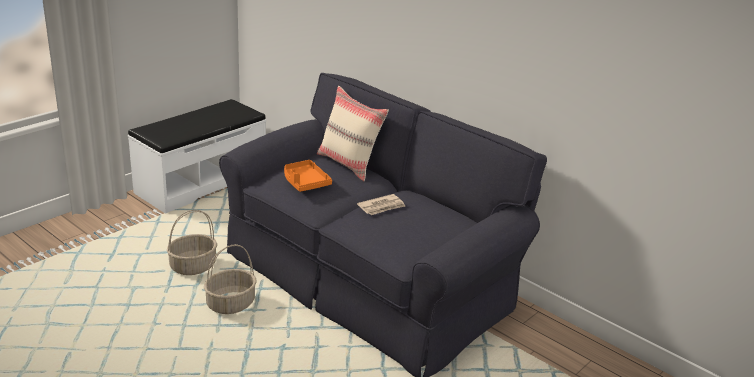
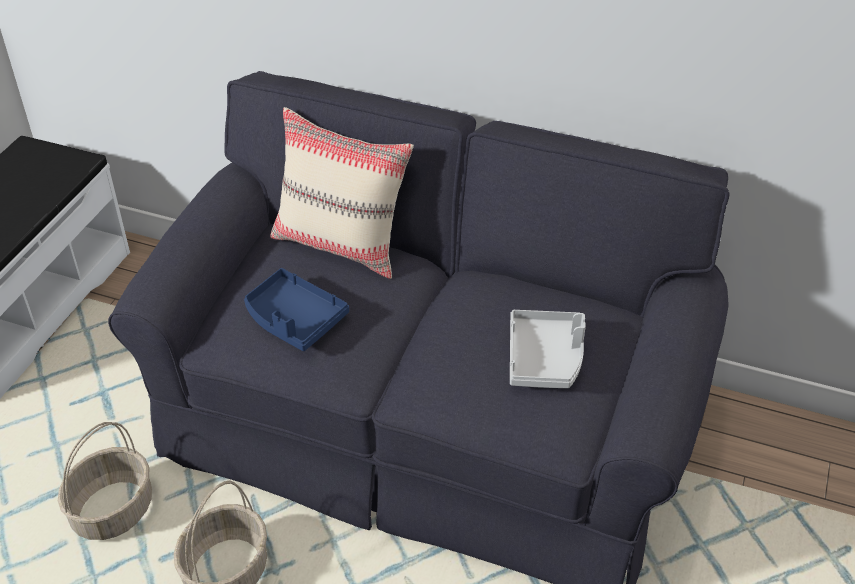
camera: 20 degrees left, 15 degrees up
orange tray [284,160,332,192] -> blue tray [244,268,349,351]
newspaper [357,194,405,215] -> none
none -> grey tray [510,310,586,388]

